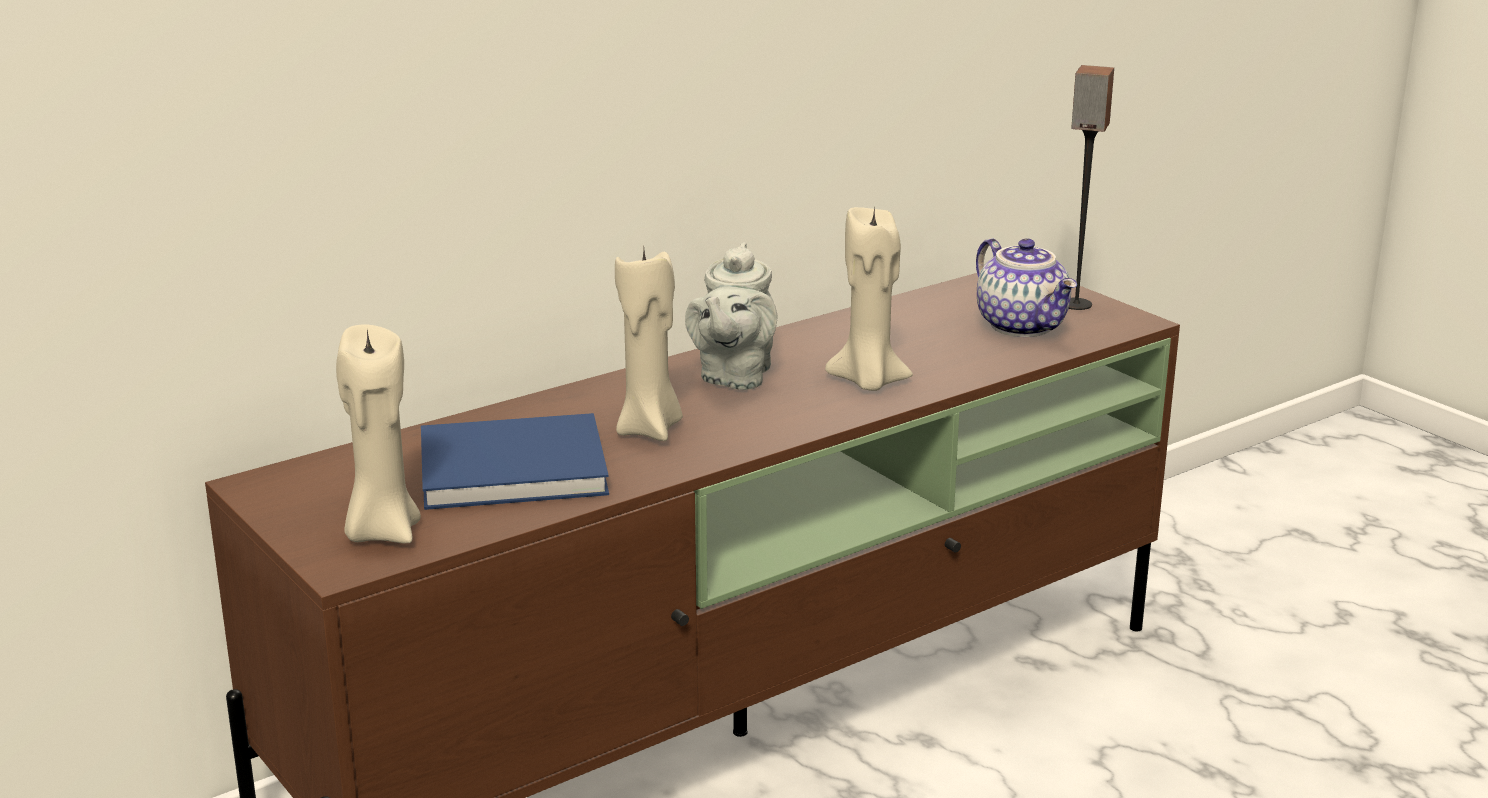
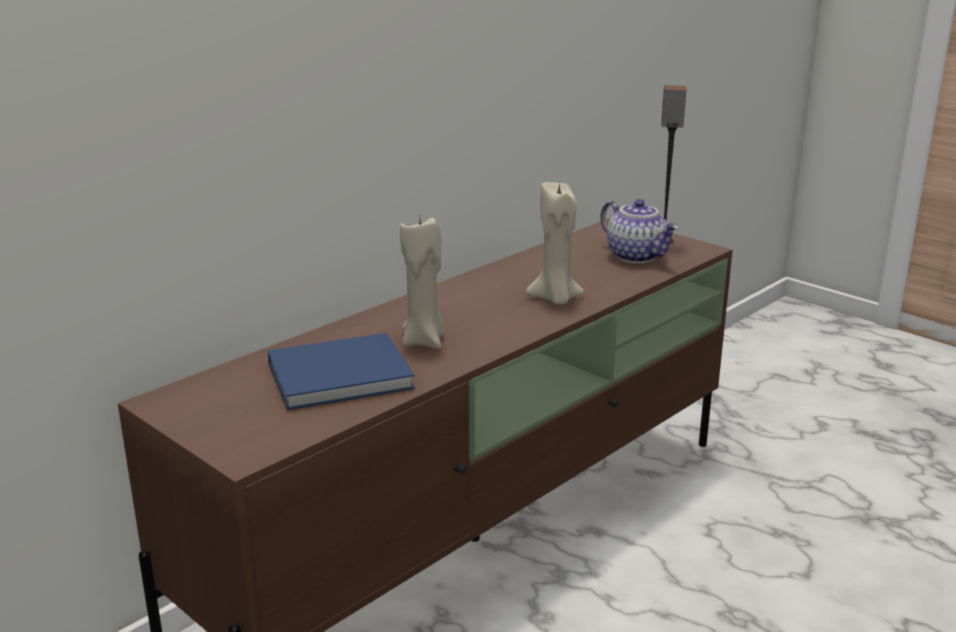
camera: 10 degrees left, 0 degrees up
beige candle [336,325,421,543] -> none
grey teapot [685,242,777,390] -> none

